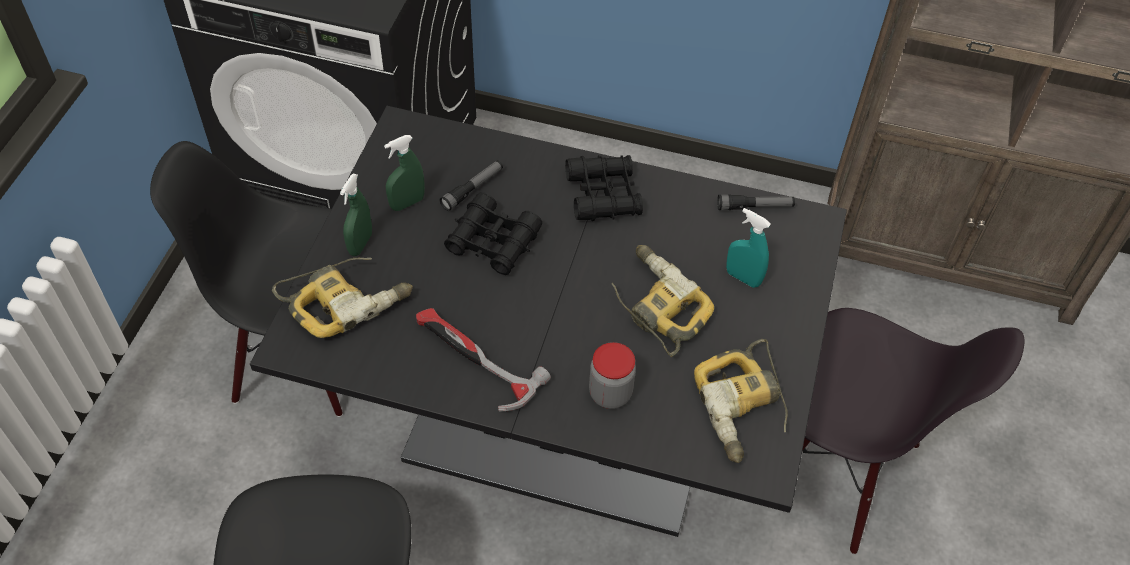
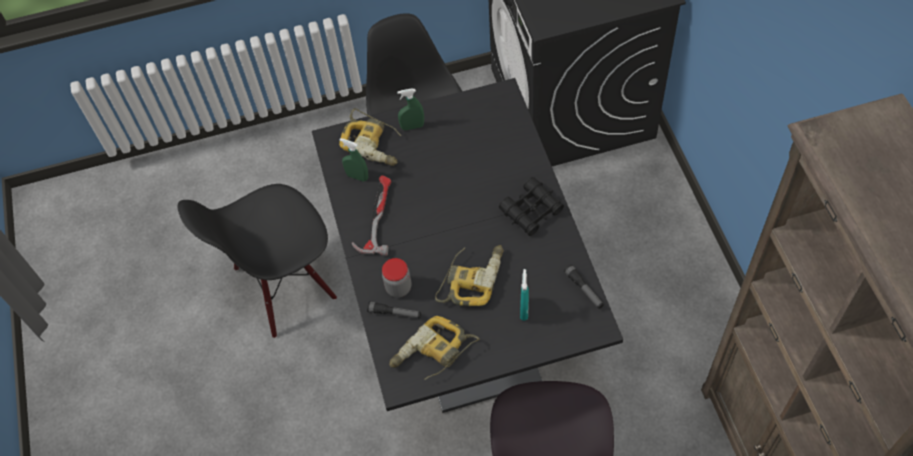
camera: 65 degrees right, 5 degrees up
green spray bottle [384,135,425,211] -> green spray bottle moved to [340,138,368,182]
flashlight [439,160,503,211] -> flashlight moved to [367,301,421,319]
black binoculars [444,192,542,275] -> none

